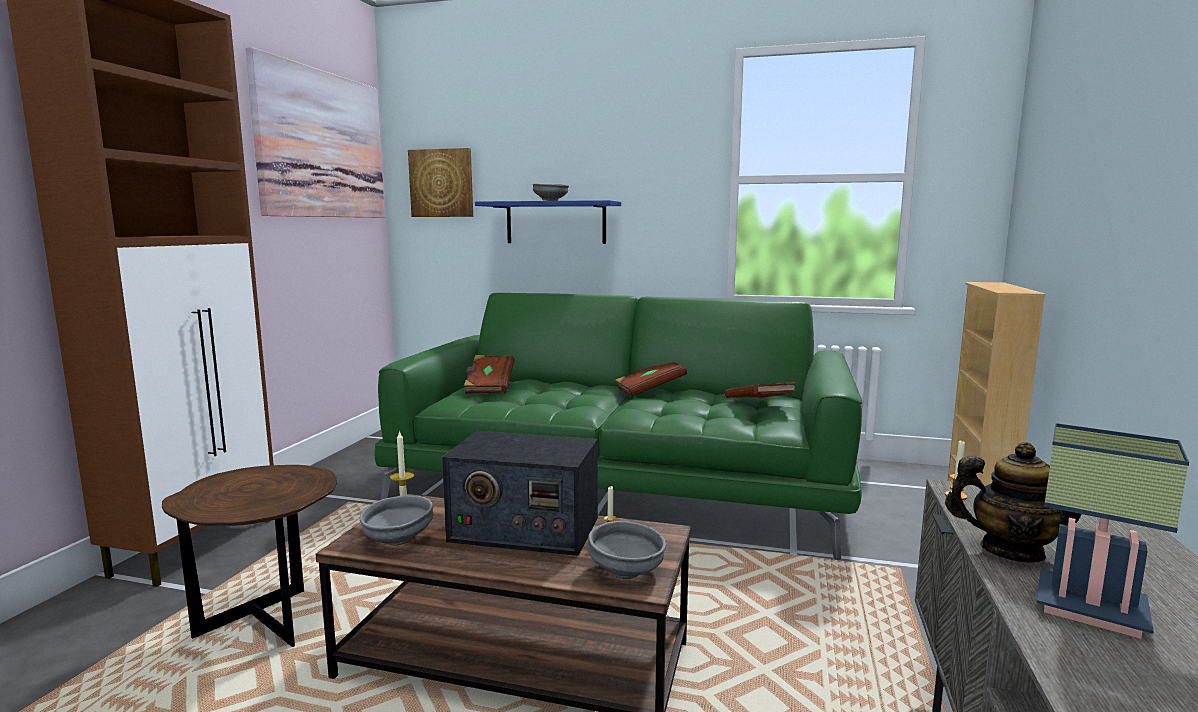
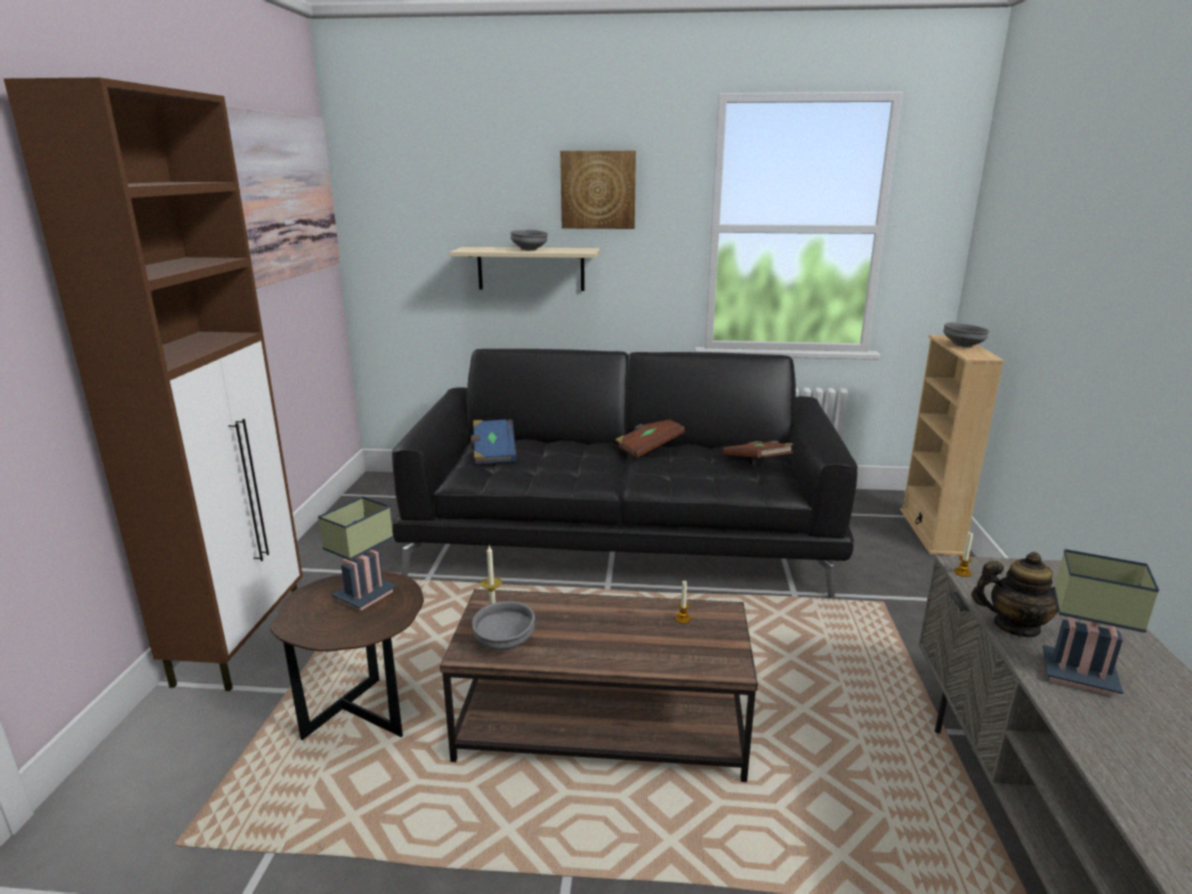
camera: 10 degrees left, 10 degrees up
green sofa [375,293,862,560] -> black sofa [392,349,858,598]
picture [408,148,473,217] -> picture moved to [560,151,636,229]
radio [442,431,598,556] -> none
brown book [464,355,515,394] -> blue book [470,419,517,465]
blue shelf [475,200,621,244] -> beige shelf [450,247,600,291]
grey bowl [587,521,666,579] -> grey bowl moved to [943,322,990,347]
none -> table lamp [318,496,397,611]

